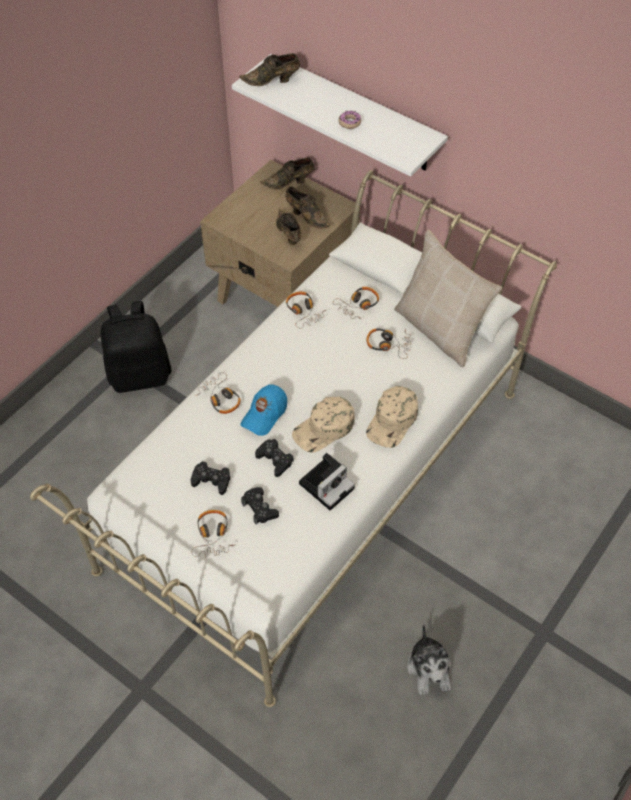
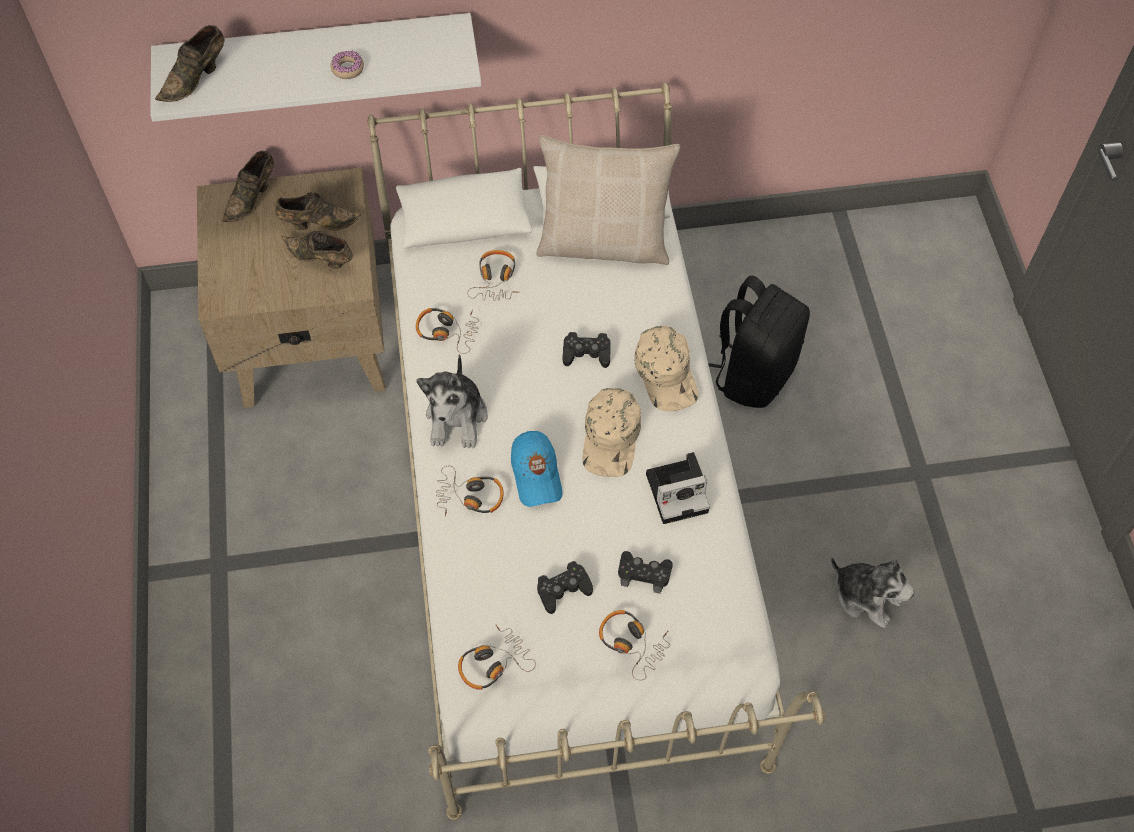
camera: 45 degrees left, 5 degrees up
black backpack [100,301,172,393] -> black backpack moved to [708,275,810,408]
black game controller [255,439,294,477] -> black game controller moved to [563,332,611,368]
camera [299,453,355,510] -> camera turned 75 degrees clockwise [646,452,710,524]
headphones [366,328,412,359] -> headphones moved to [458,625,536,690]
none -> plush toy [416,354,488,448]

